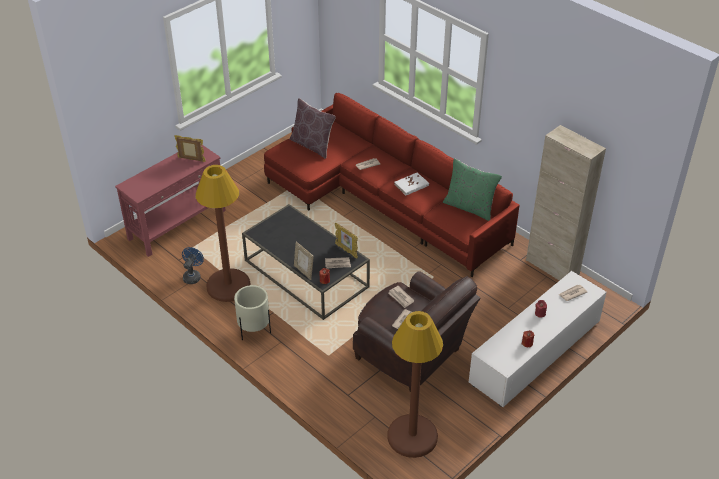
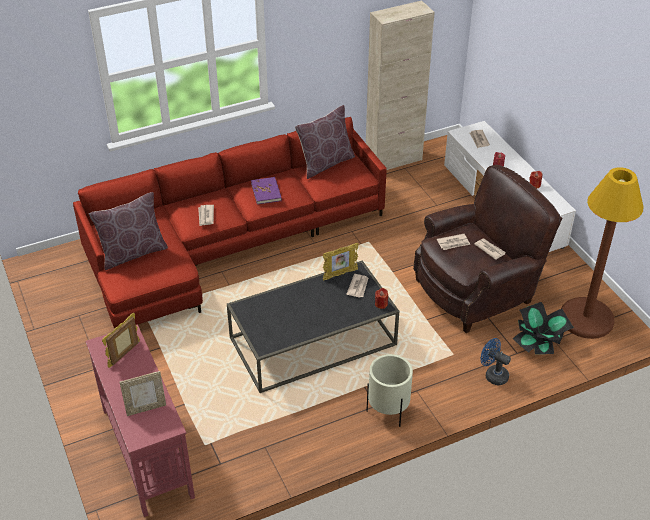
camera: 70 degrees left, 0 degrees up
blue fan [182,247,204,284] -> blue fan moved to [480,338,511,385]
brown floor lamp [196,165,250,302] -> none
picture frame [294,241,314,280] -> picture frame moved to [120,371,166,416]
white book [394,172,429,195] -> purple book [251,177,282,205]
green pillow [443,159,502,221] -> brown pillow [295,105,355,179]
none -> potted plant [513,302,574,354]

